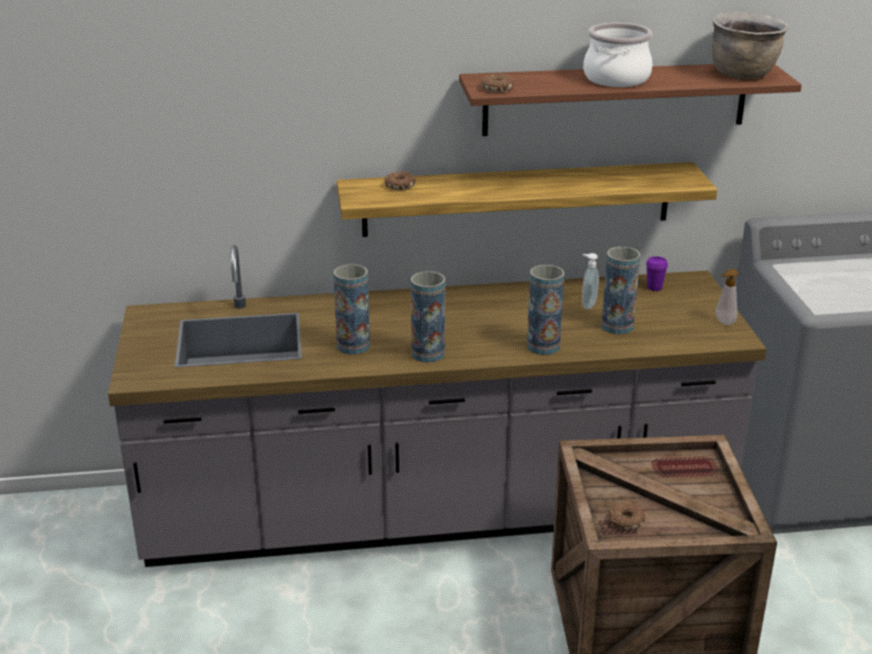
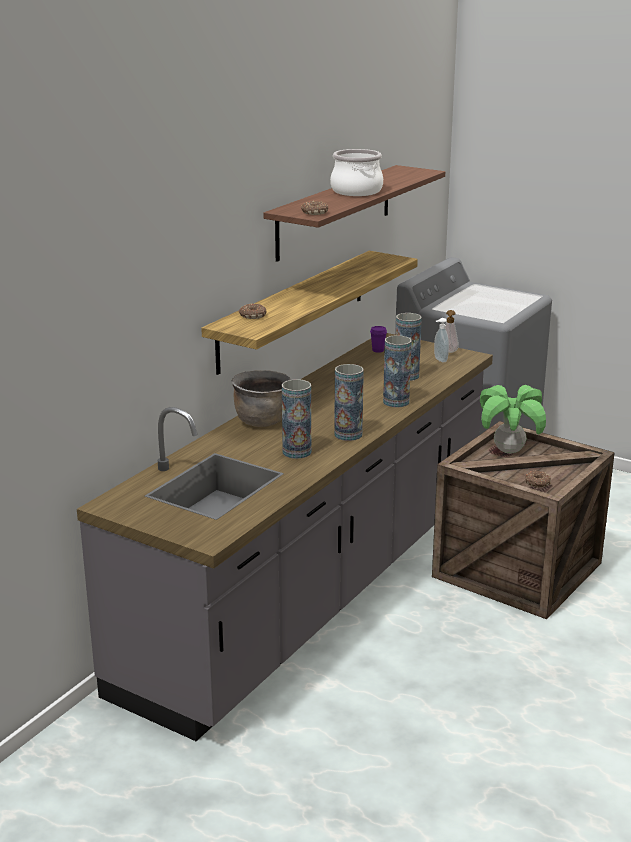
camera: 50 degrees left, 5 degrees down
soap dispenser [582,253,599,309] -> soap dispenser moved to [434,318,449,362]
brown cooking pot [712,12,788,79] -> brown cooking pot moved to [232,370,292,427]
none -> potted plant [480,385,546,454]

